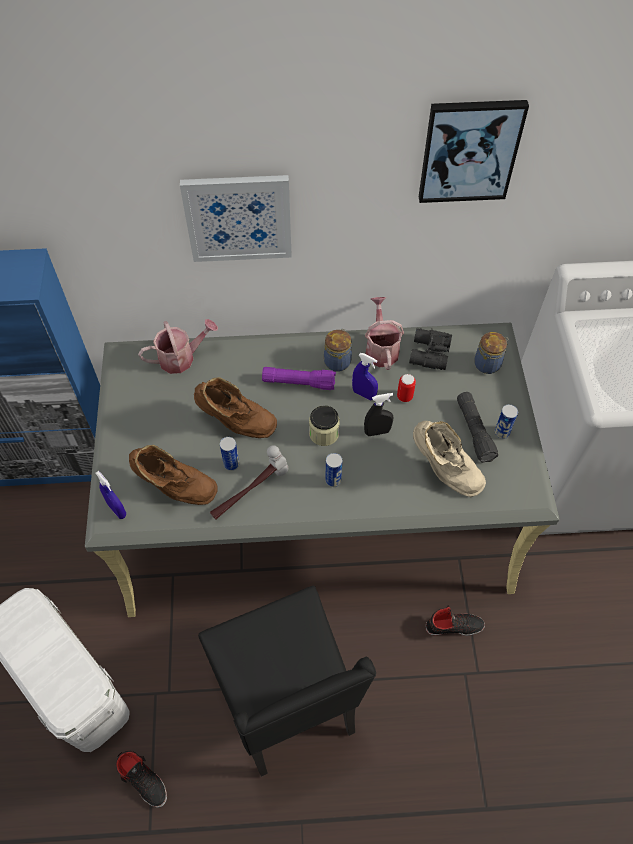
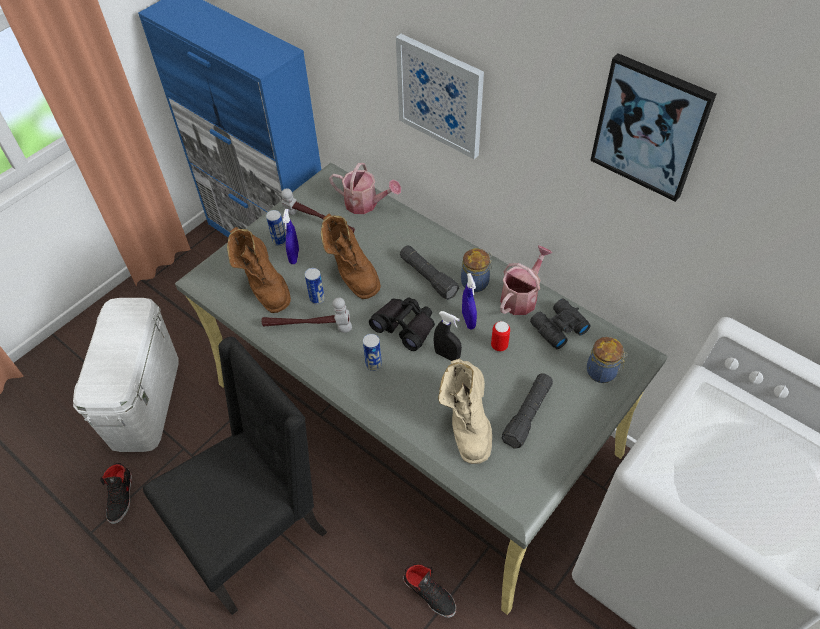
camera: 45 degrees right, 5 degrees down
blue spray bottle [96,471,126,519] -> blue spray bottle moved to [283,209,299,264]
black chair [198,586,376,777] -> black chair turned 150 degrees counterclockwise [143,337,327,615]
purple flashlight [262,367,336,390] -> black flashlight [400,246,459,300]
jar [309,406,340,446] -> black binoculars [369,298,435,351]
can [495,404,518,439] -> can moved to [266,210,286,246]
none -> hammer [281,188,355,233]

